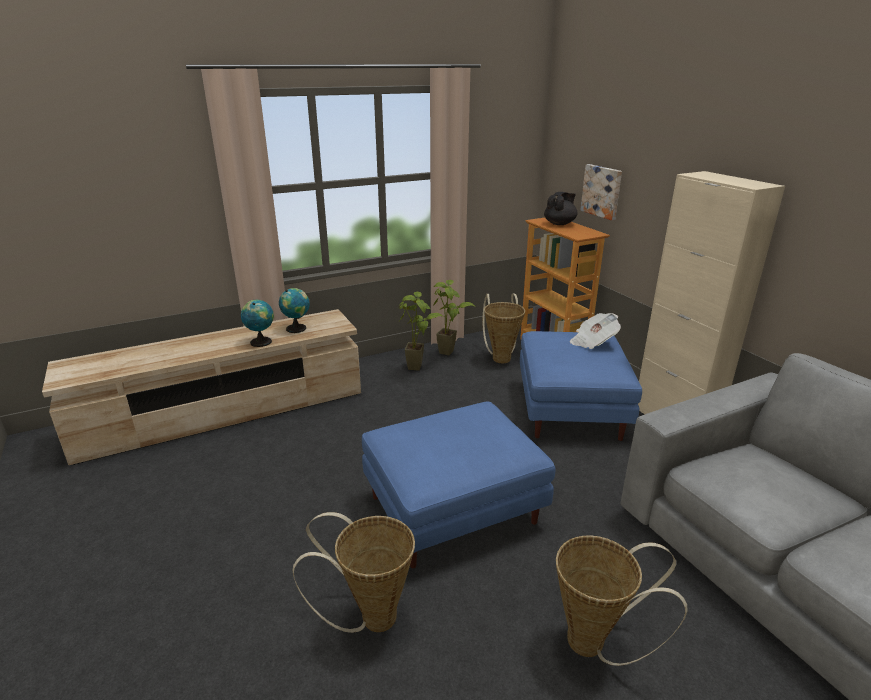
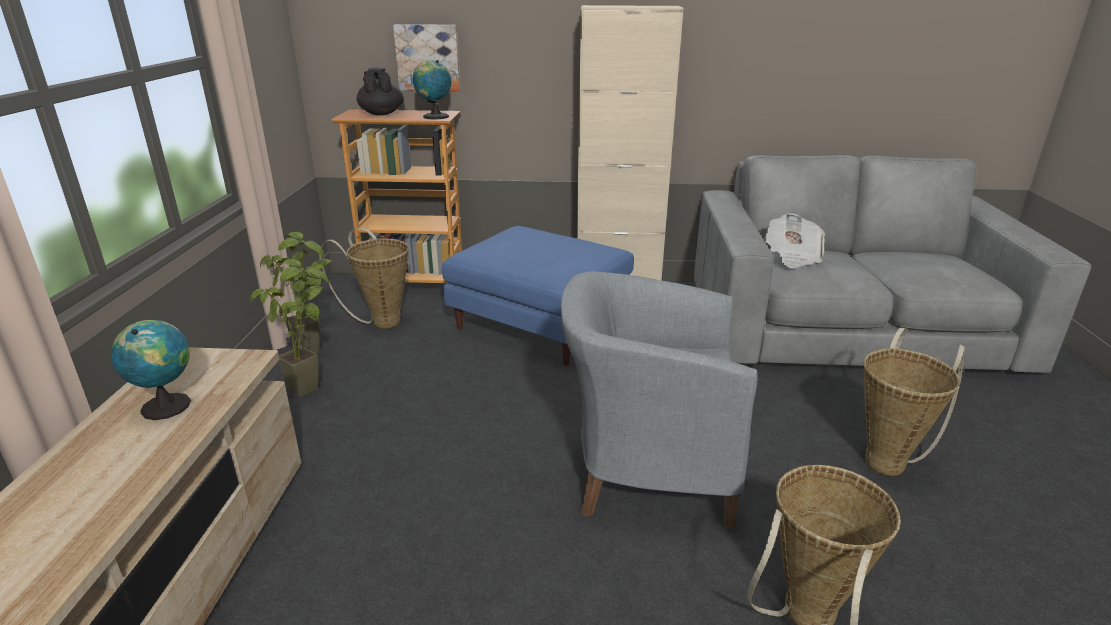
camera: 60 degrees left, 0 degrees up
globe [241,300,274,347] -> globe moved to [413,60,451,119]
blue ottoman [362,402,555,568] -> grey armchair [561,271,758,528]
newspaper [570,313,621,349] -> newspaper moved to [765,213,825,268]

